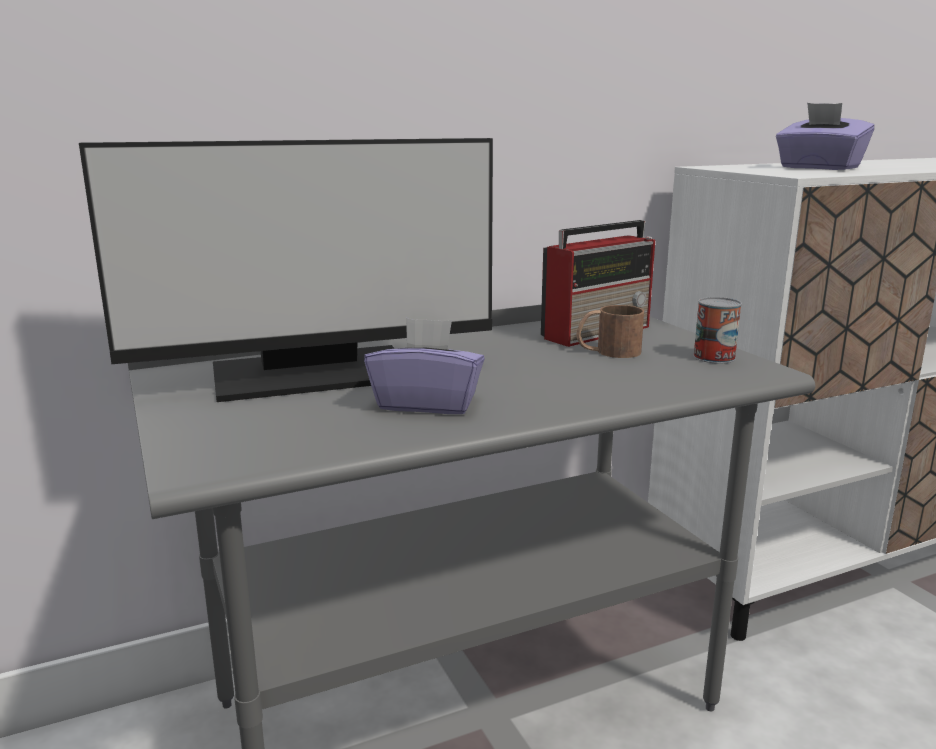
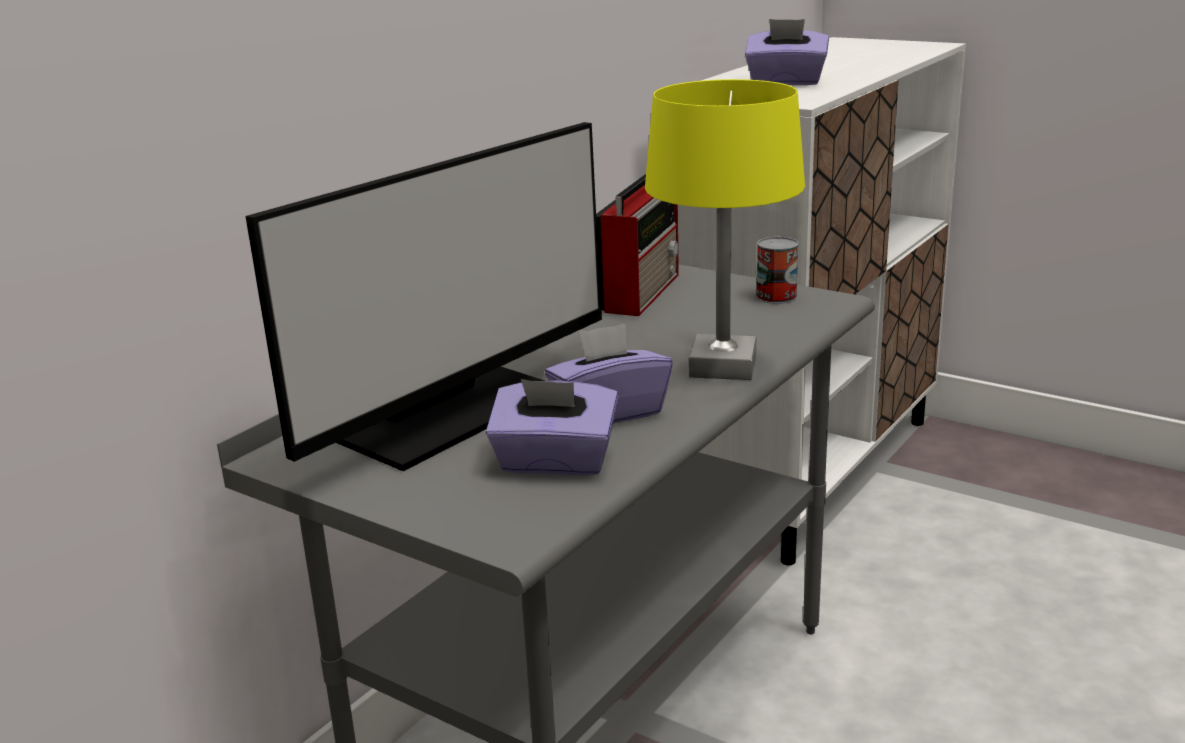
camera: 30 degrees left, 5 degrees up
brown mug [577,305,644,358] -> none
none -> purple tissue box [486,379,618,475]
none -> yellow table lamp [645,79,805,380]

